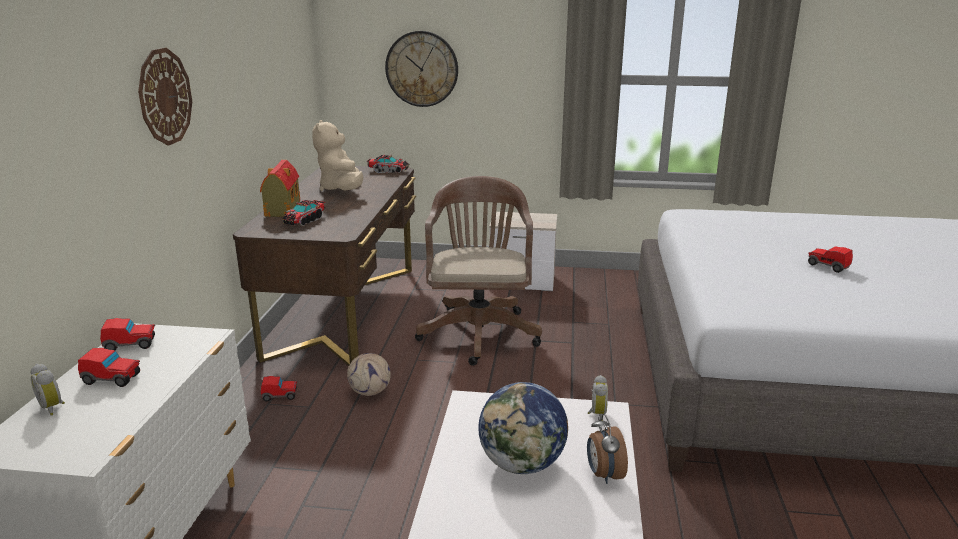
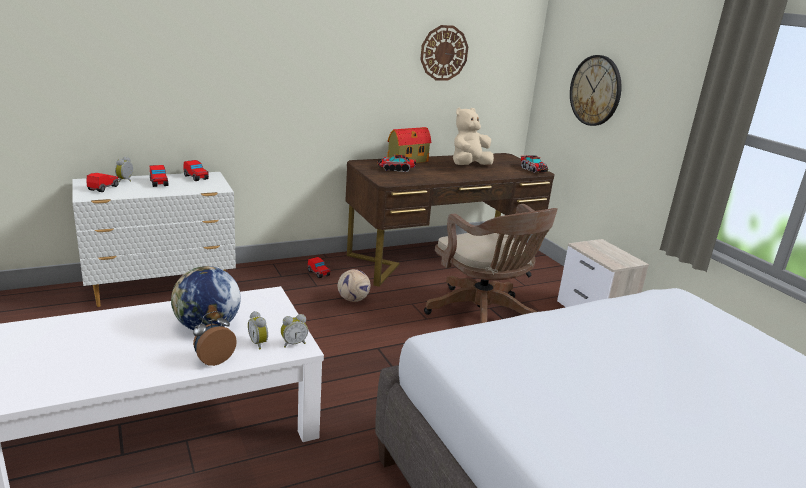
camera: 55 degrees right, 0 degrees up
wall clock [138,48,192,146] -> wall clock moved to [420,25,468,81]
brown office chair [415,176,542,366] -> brown office chair turned 90 degrees clockwise [424,204,558,323]
toy car [808,246,853,273] -> toy car moved to [86,173,118,192]
none -> alarm clock [248,311,268,350]

